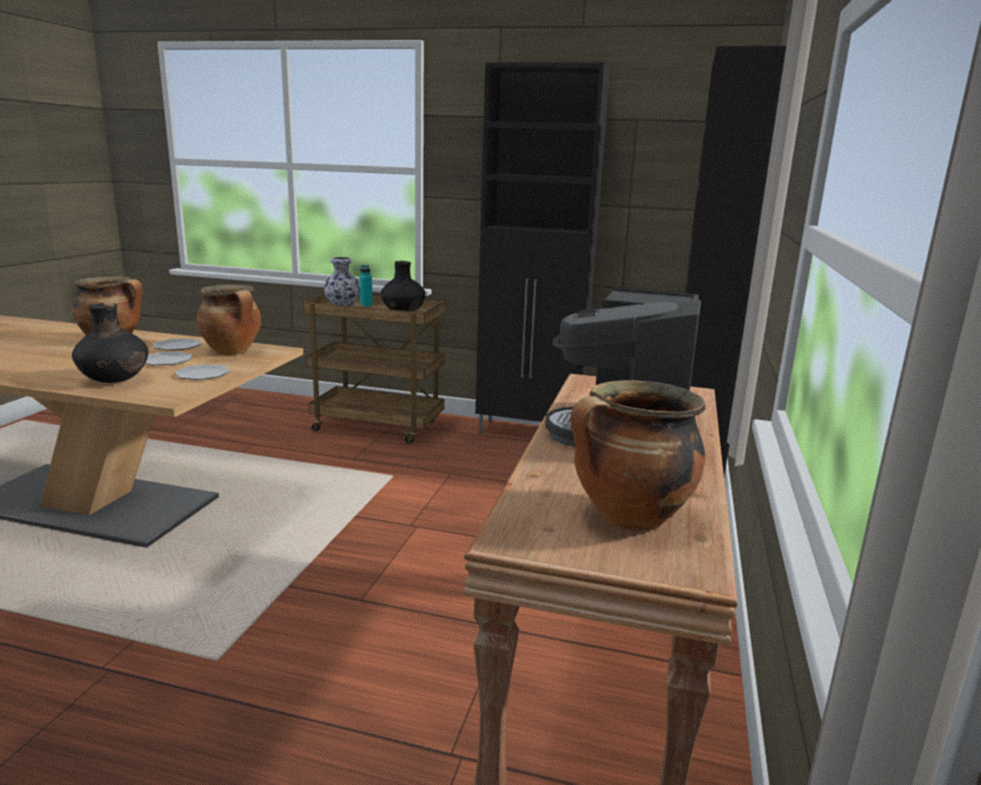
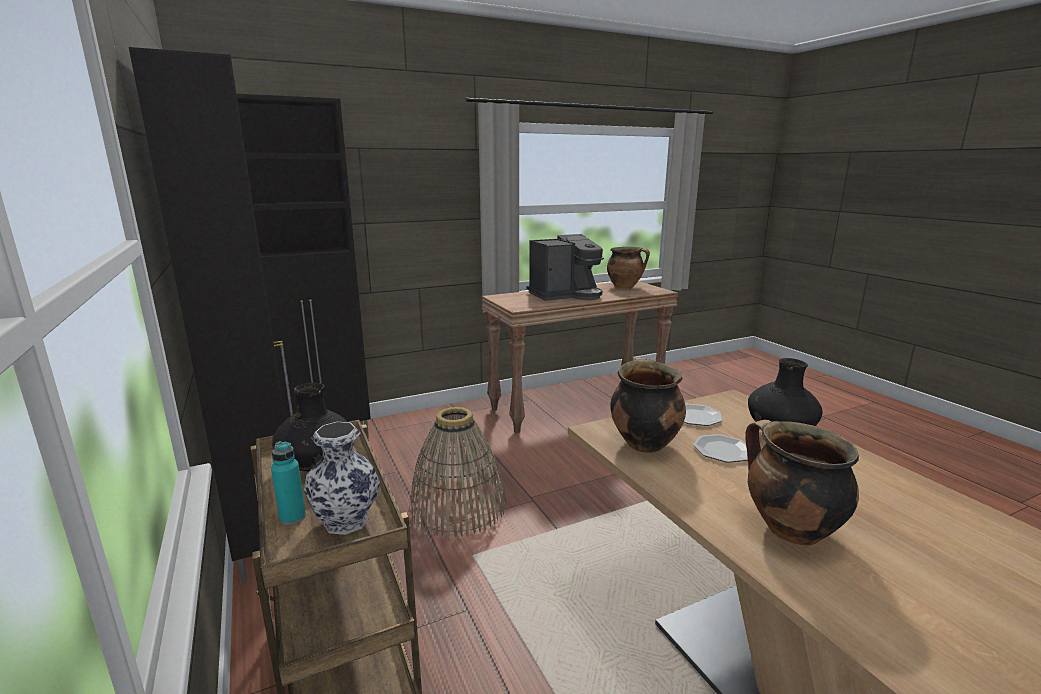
camera: 130 degrees left, 0 degrees up
plate [153,338,200,351] -> none
none -> basket [410,407,506,537]

